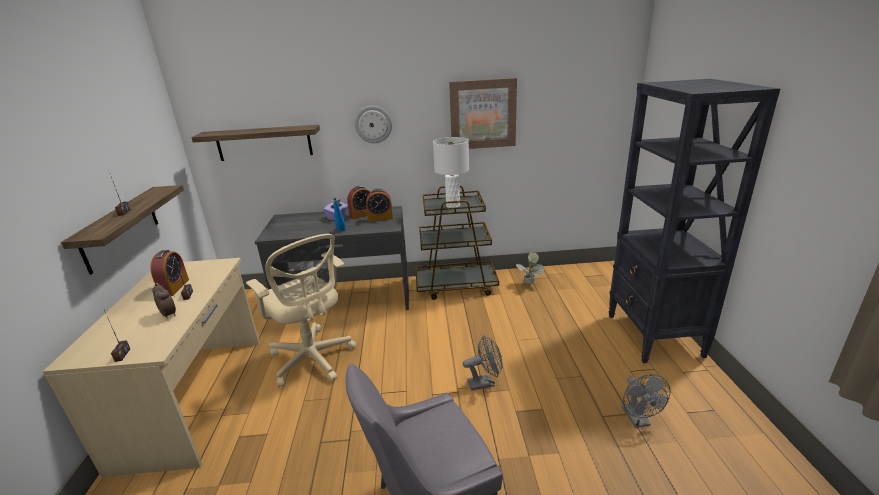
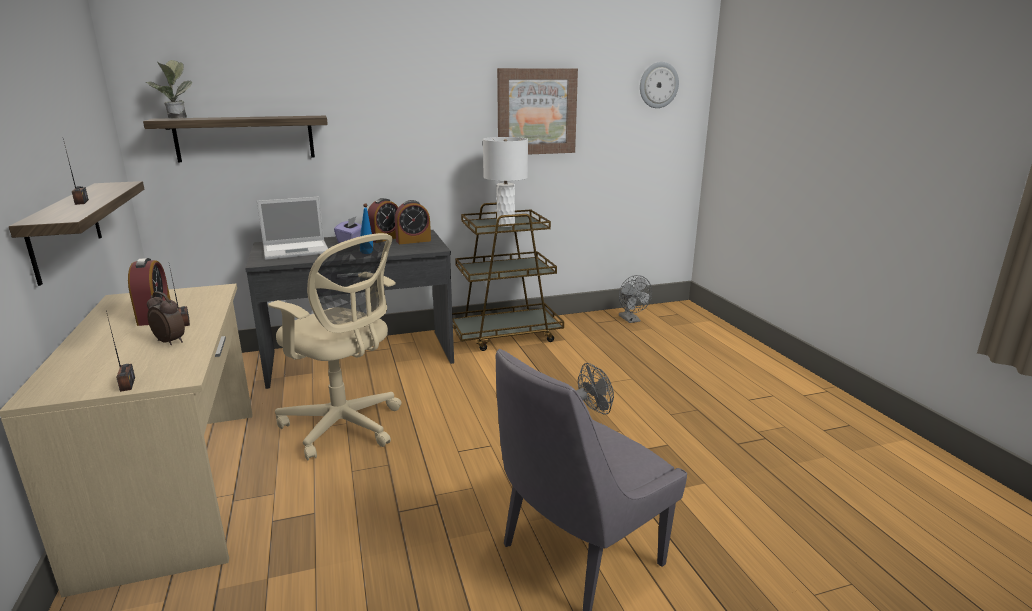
camera: 15 degrees left, 5 degrees down
wall clock [355,106,392,143] -> wall clock moved to [640,62,679,108]
potted plant [516,252,544,284] -> potted plant moved to [146,60,192,118]
black bookcase [608,79,780,363] -> none
grey fan [622,374,670,428] -> grey fan moved to [619,275,652,323]
none -> laptop [257,197,328,260]

